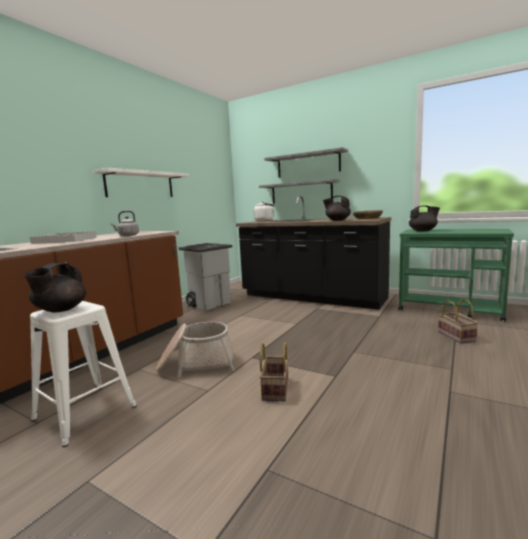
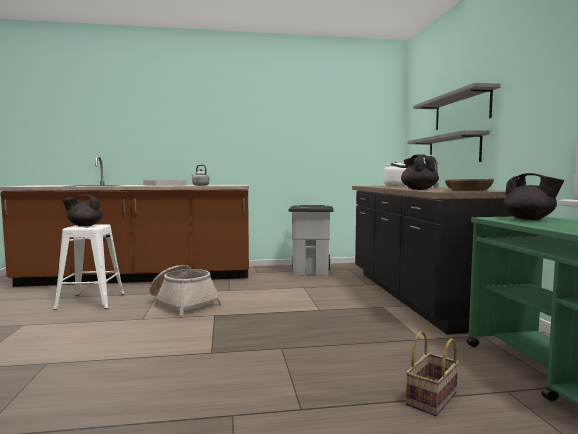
camera: 50 degrees right, 5 degrees down
white shelf [93,168,190,197] -> none
basket [259,342,288,401] -> none

